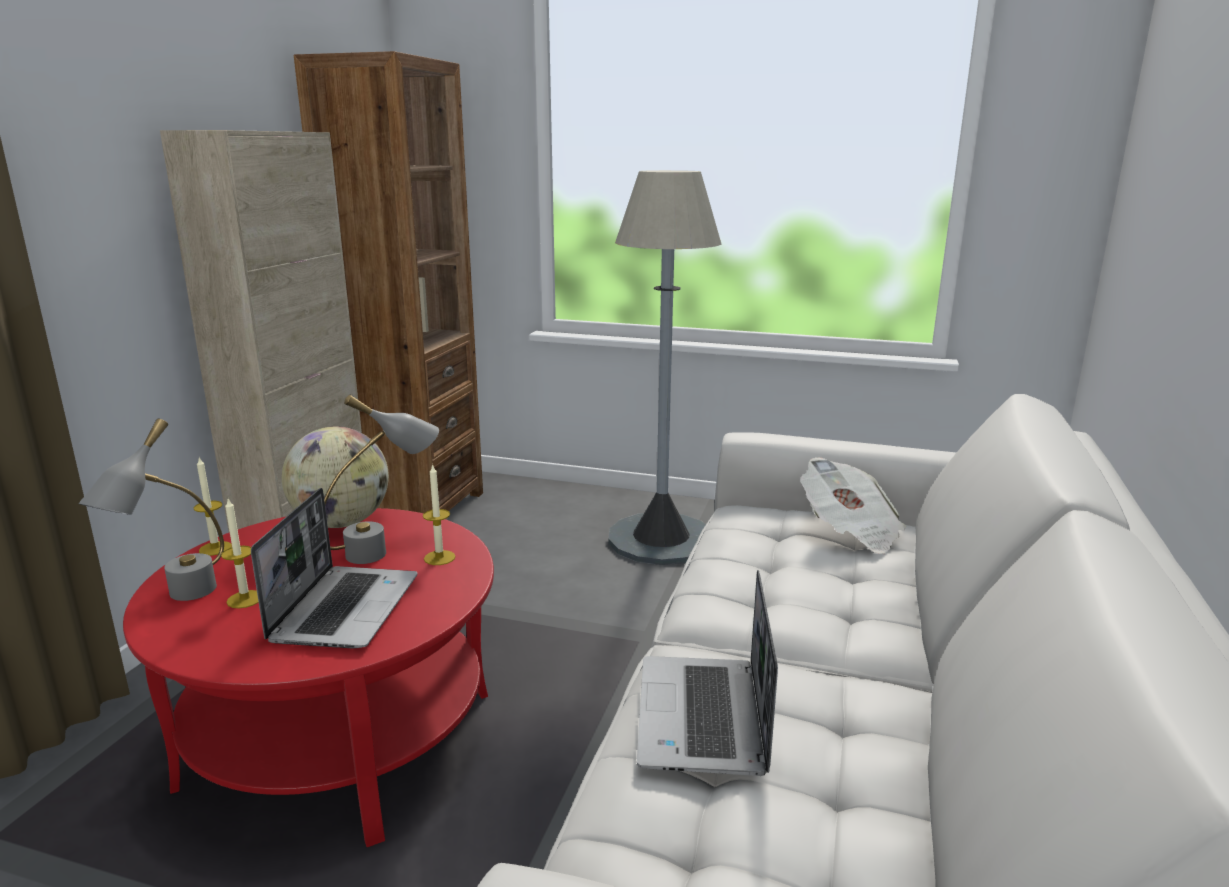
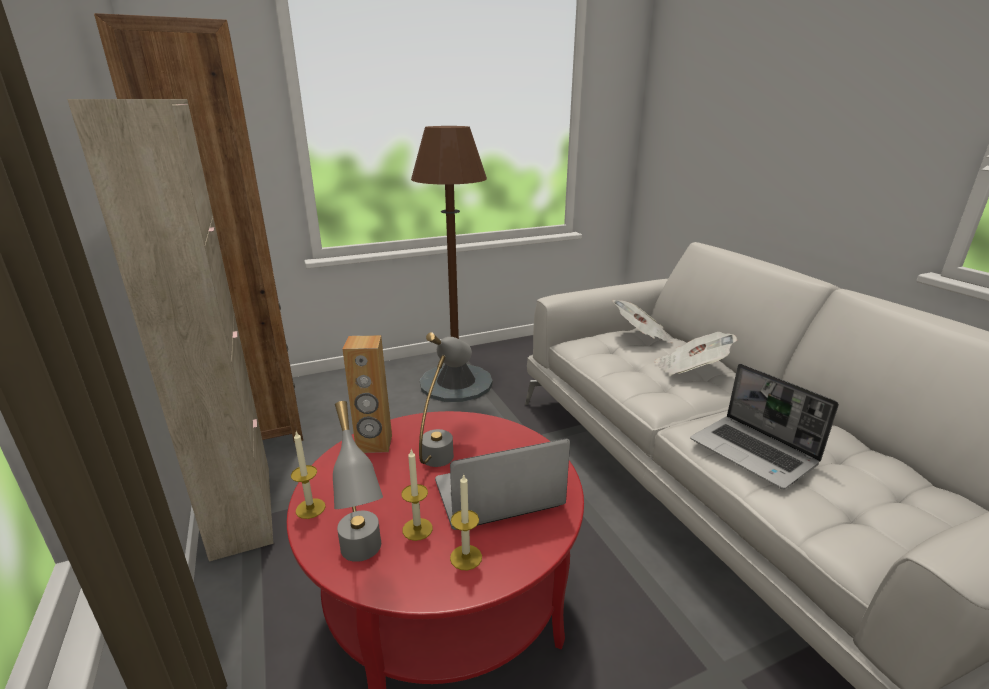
camera: 40 degrees left, 5 degrees up
laptop [251,488,418,648] -> laptop turned 75 degrees counterclockwise [435,439,570,530]
globe [282,426,389,528] -> brown speaker [343,335,392,453]
candle [423,464,456,565] -> candle moved to [450,474,482,570]
grey floor lamp [608,170,721,565] -> brown floor lamp [411,126,493,402]
none -> newspaper [655,332,737,376]

